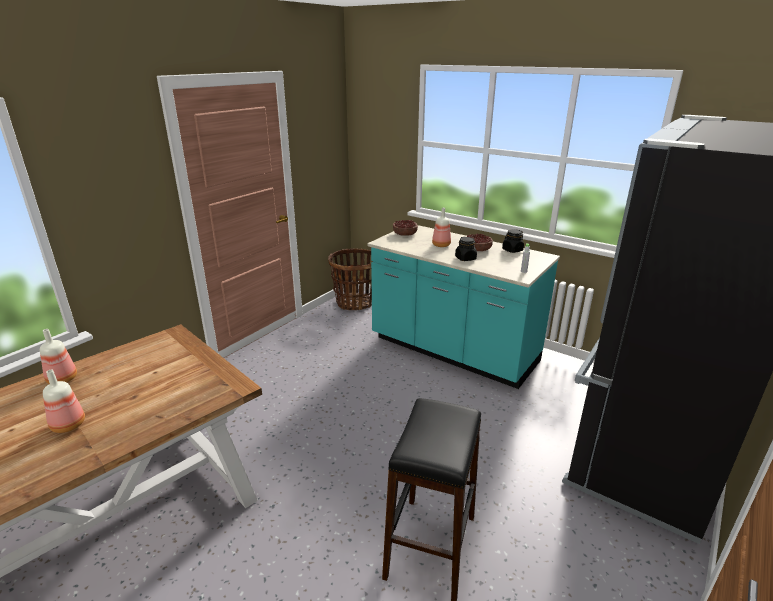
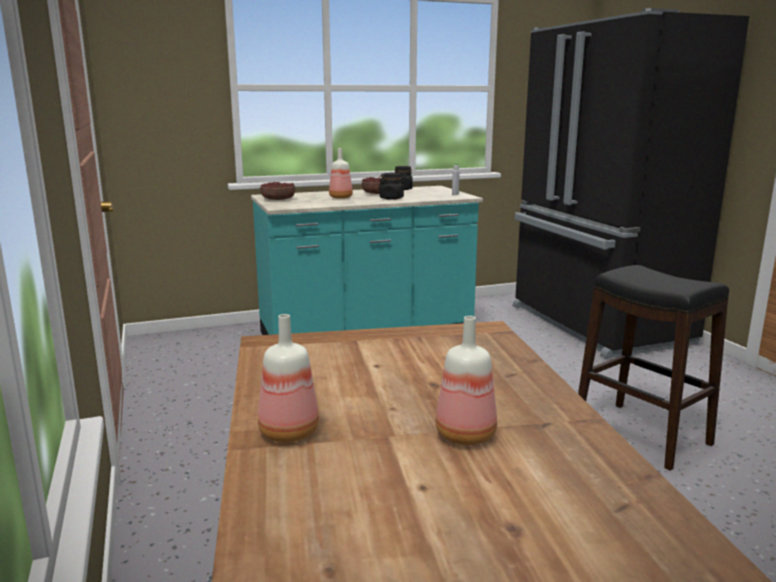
camera: 55 degrees left, 10 degrees down
basket [328,248,372,310] -> none

